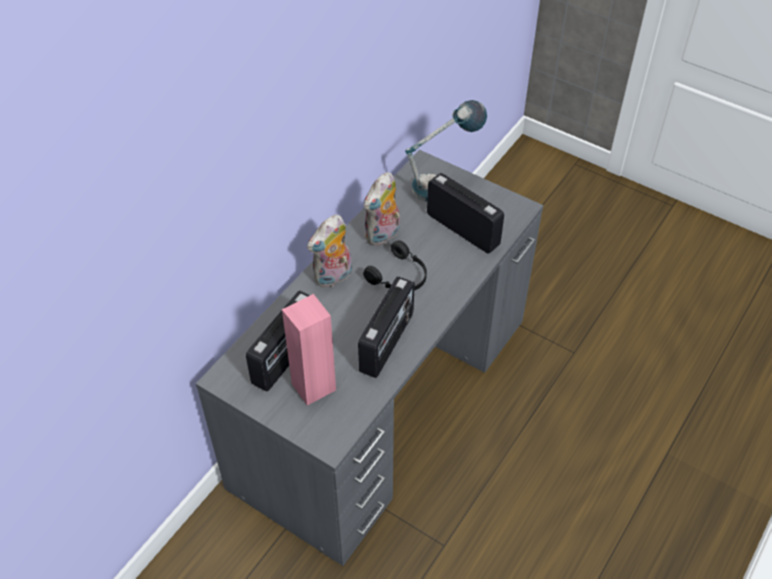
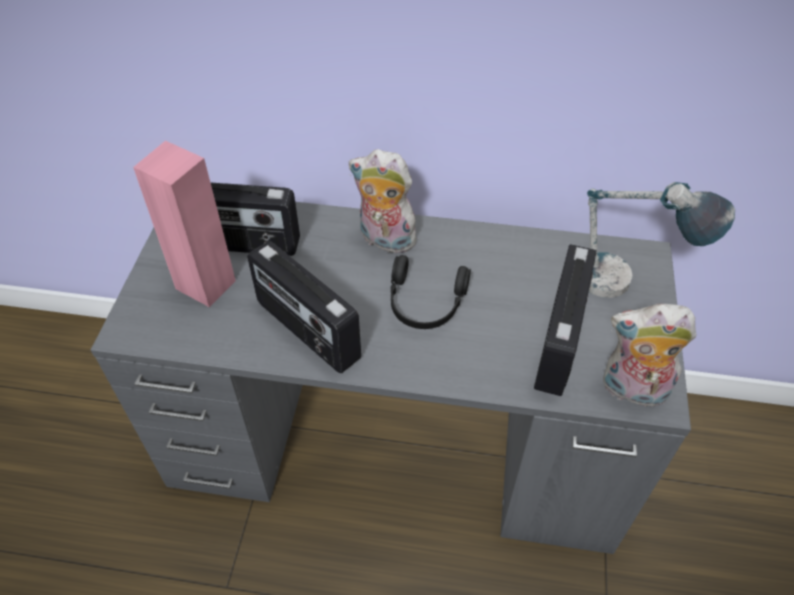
camera: 65 degrees right, 0 degrees up
radio [358,276,415,378] -> radio turned 45 degrees clockwise [247,241,361,373]
plush toy [364,172,400,246] -> plush toy moved to [603,303,696,407]

